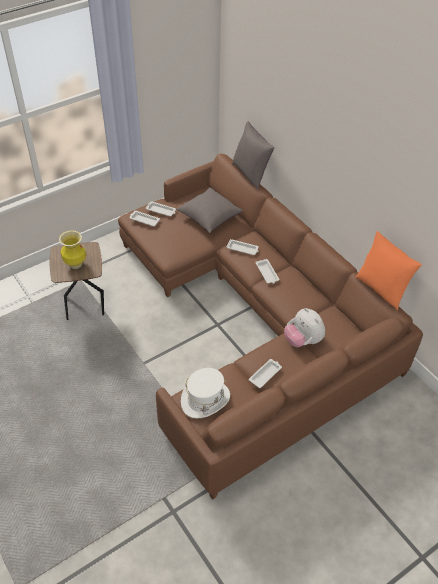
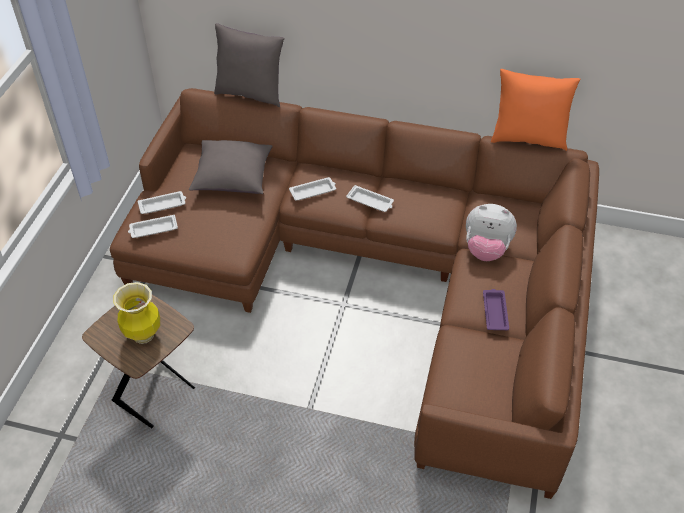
camera: 40 degrees left, 0 degrees up
white hat [181,368,230,418] -> none
white tray [249,359,282,388] -> purple tray [483,289,509,330]

